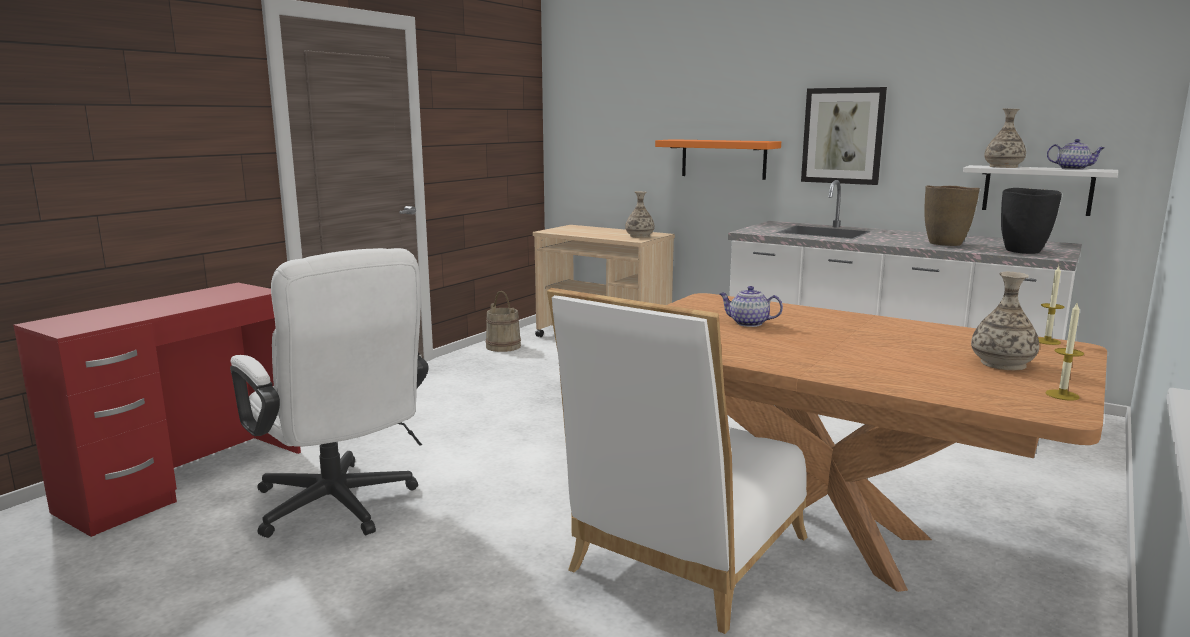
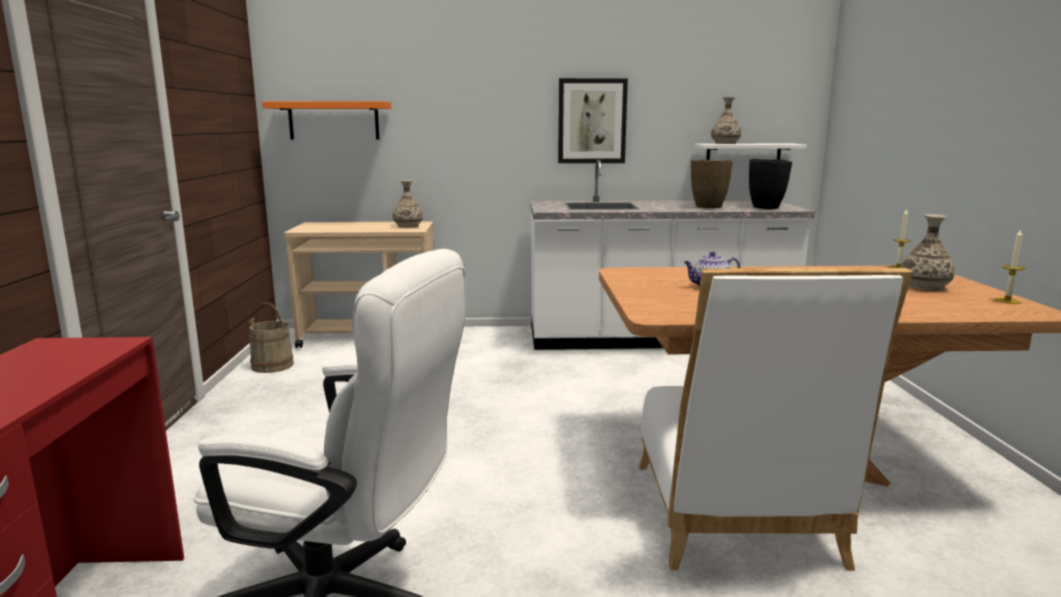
camera: 35 degrees left, 0 degrees up
orange shelf [655,139,781,180] -> orange shelf moved to [262,101,391,139]
teapot [1047,139,1105,170] -> none

